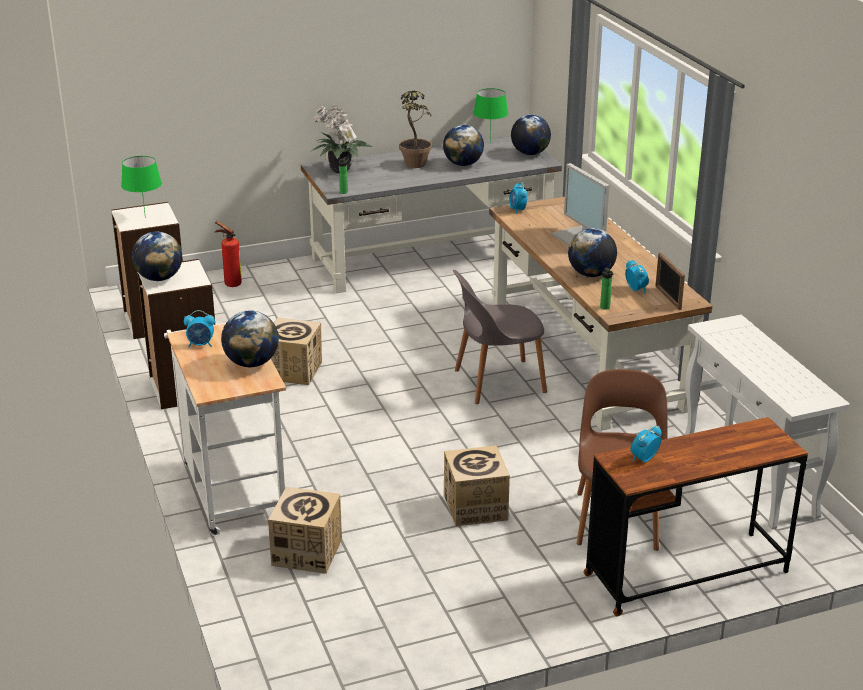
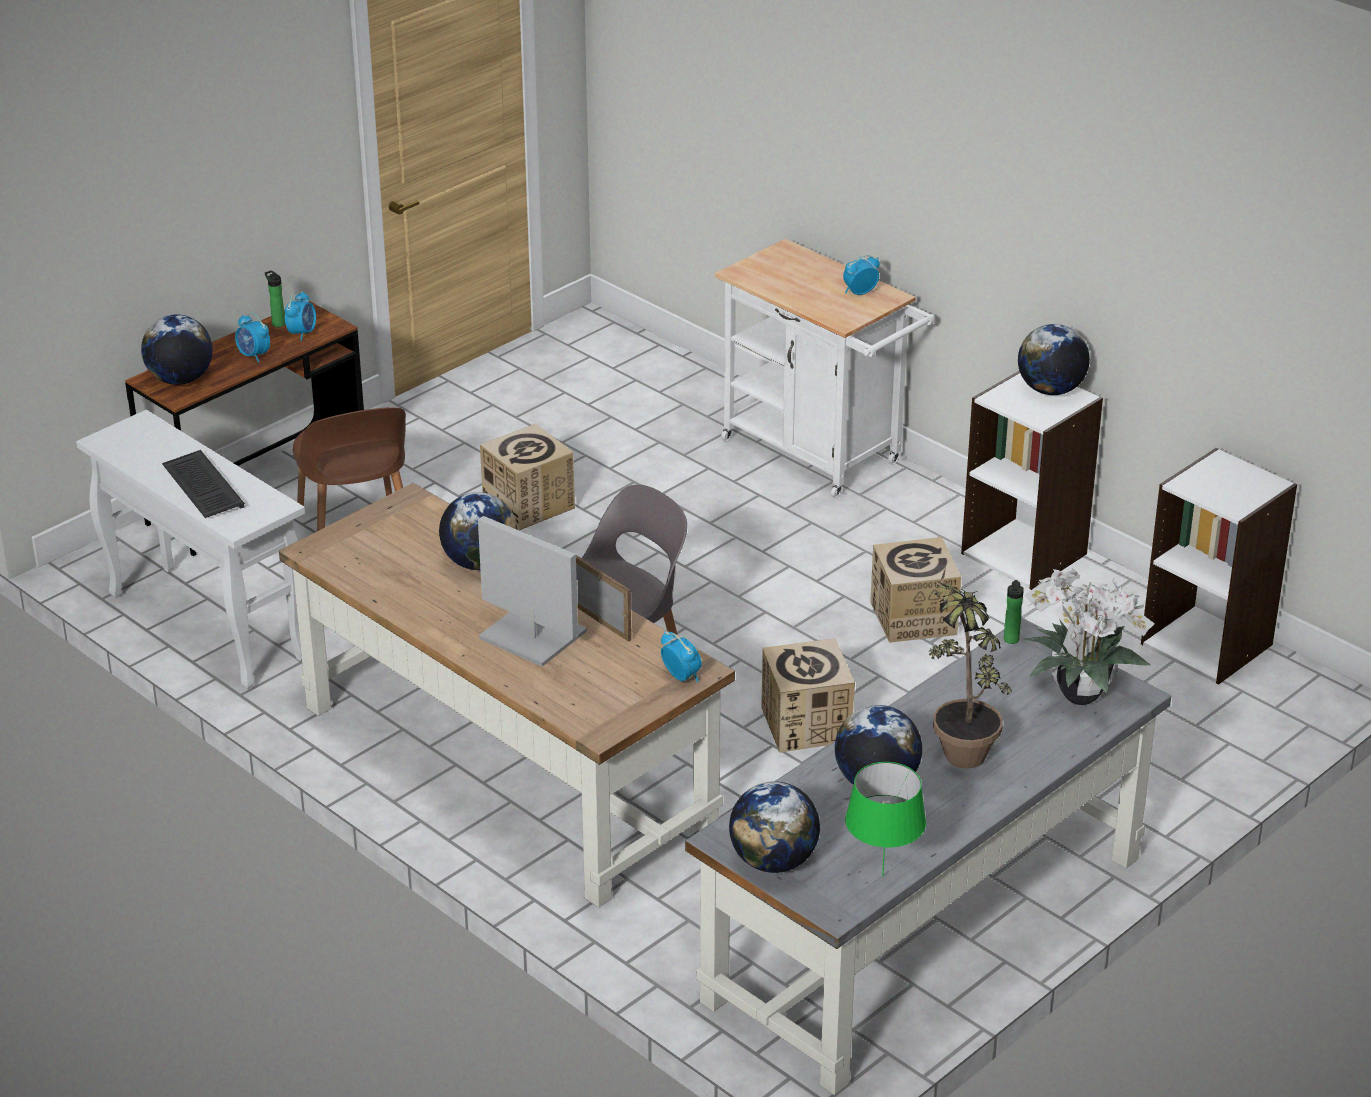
camera: 155 degrees right, 5 degrees up
green table lamp [121,156,162,218] -> none
fire extinguisher [214,221,242,287] -> none
globe [221,310,279,367] -> globe moved to [141,314,213,385]
cardboard box [268,487,342,574] -> cardboard box moved to [761,638,855,753]
bottle [600,267,614,310] -> bottle moved to [265,270,285,327]
alarm clock [625,260,649,293] -> alarm clock moved to [235,313,270,362]
picture frame [655,253,685,310] -> picture frame moved to [576,555,631,642]
none -> keyboard [162,450,245,518]

